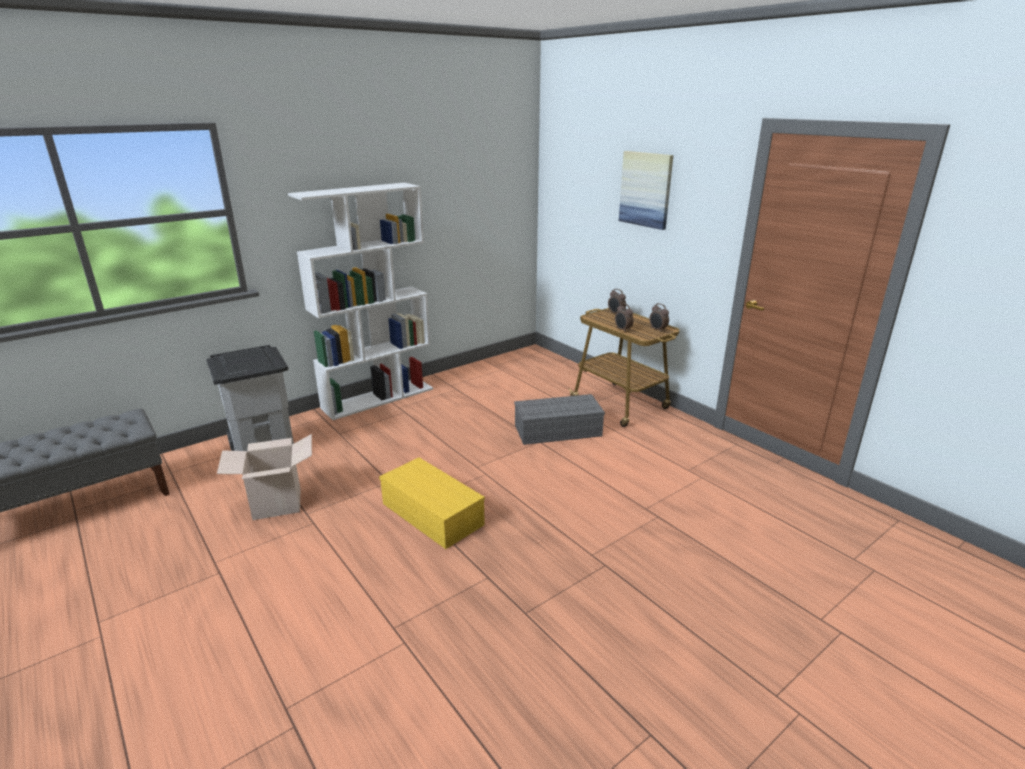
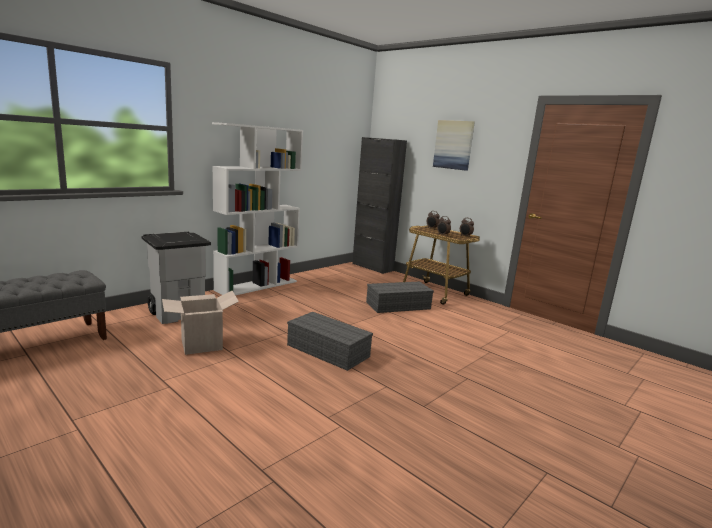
camera: 10 degrees left, 10 degrees down
yellow storage box [379,457,485,549] -> grey storage box [287,312,373,371]
none -> black cabinet [352,137,407,274]

